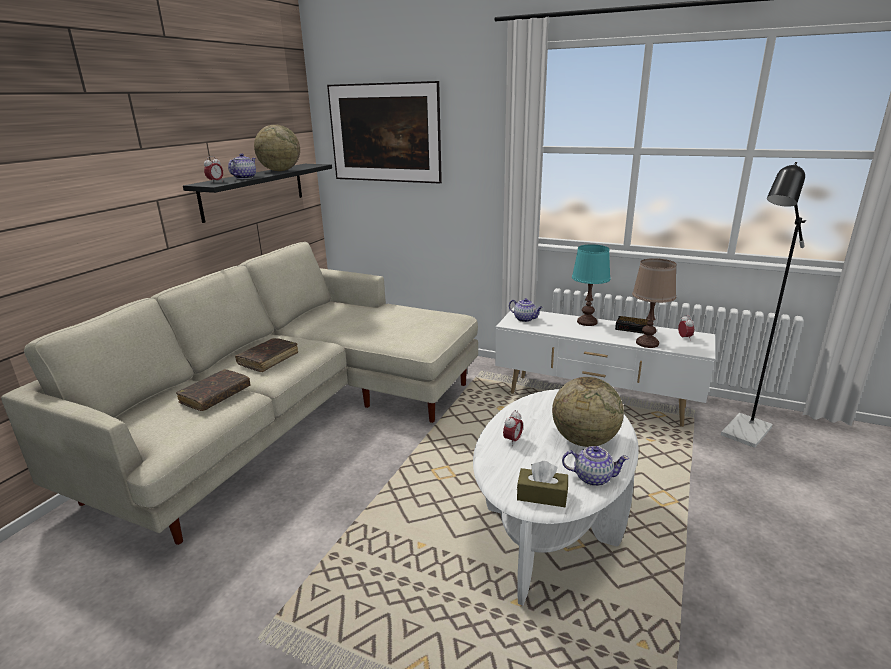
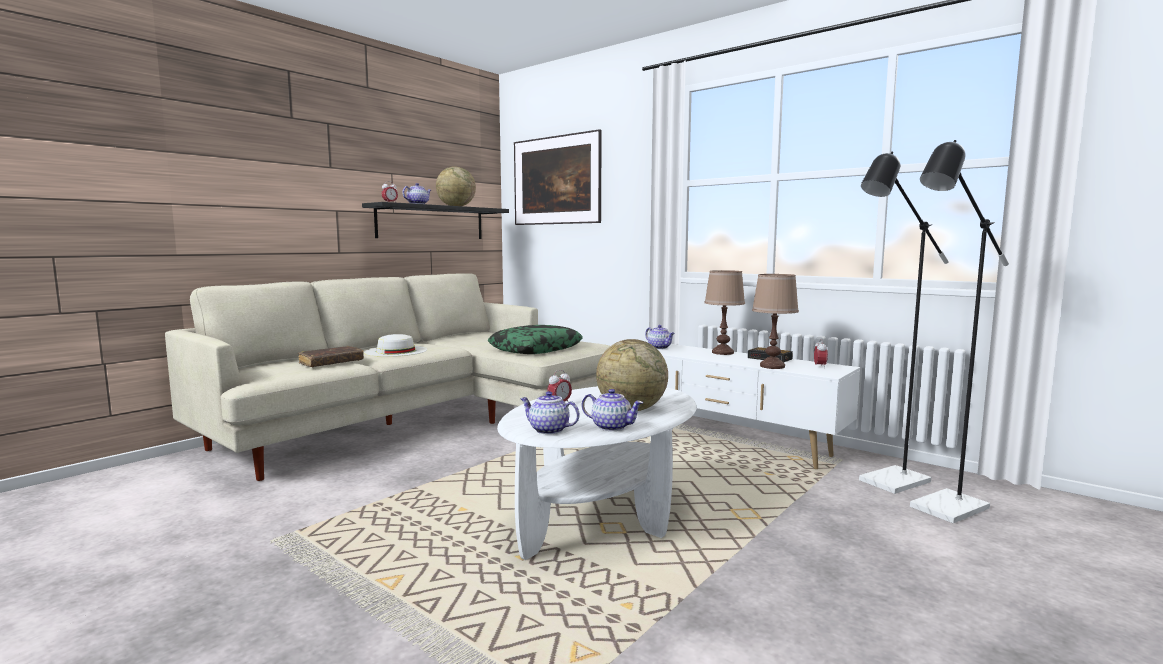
camera: 15 degrees right, 15 degrees down
brown book [235,338,298,372] -> white hat [364,334,427,357]
brown tissue box [517,461,568,507] -> teapot [520,391,580,435]
turquoise table lamp [572,244,611,326] -> brown table lamp [704,270,745,355]
none -> pillow [488,325,583,354]
none -> black floor lamp [910,140,1009,523]

